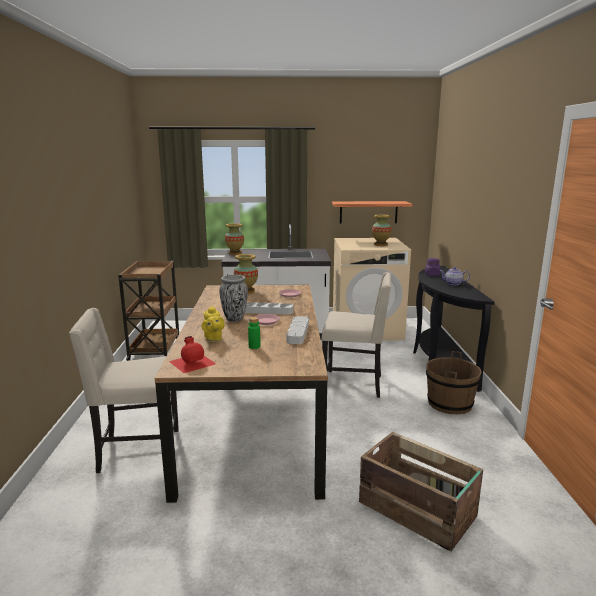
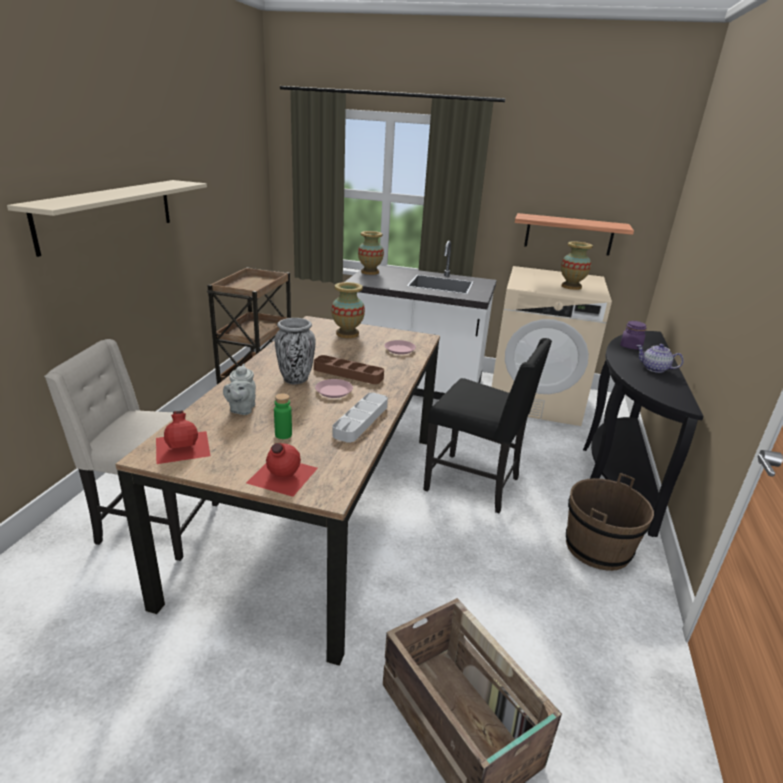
camera: 15 degrees right, 10 degrees up
yellow teapot [202,306,225,342] -> grey teapot [223,364,256,415]
grey tray [245,302,293,314] -> brown tray [314,355,384,384]
beige chair [321,272,391,398] -> black chair [423,338,552,513]
none -> beige shelf [7,180,207,257]
none -> red bottle [246,443,318,497]

